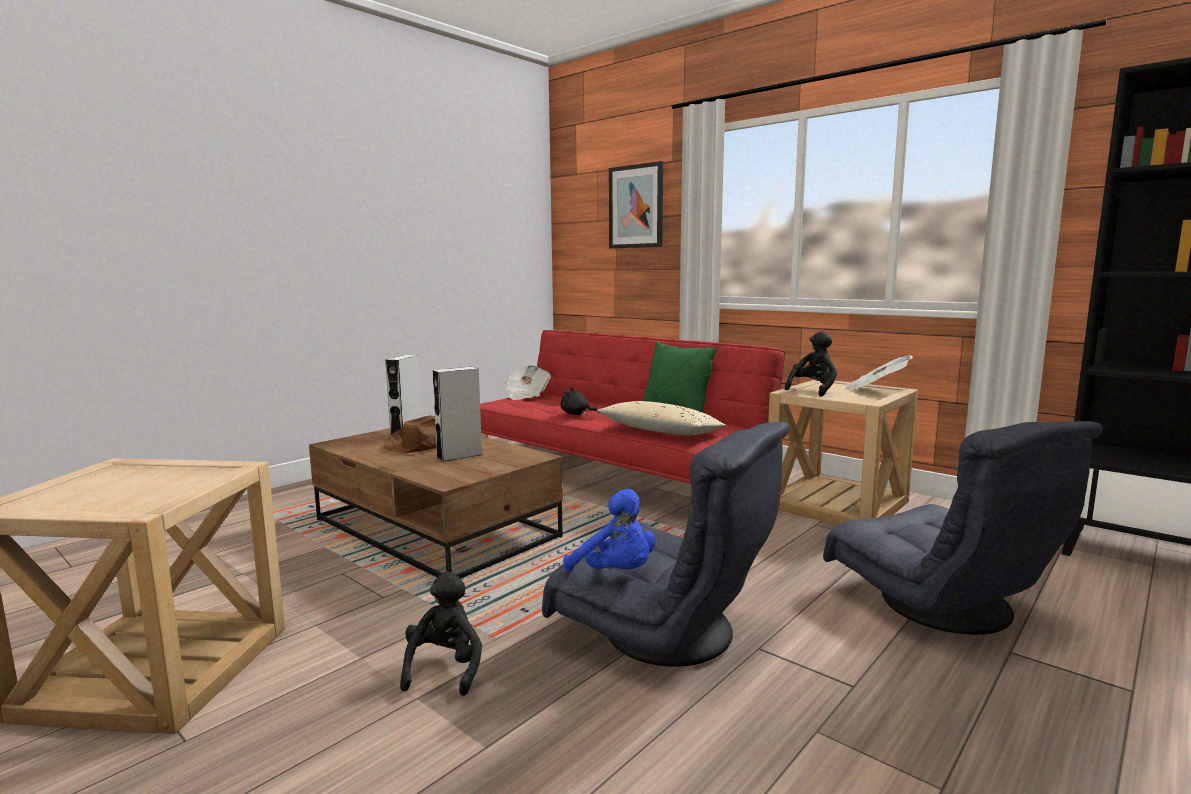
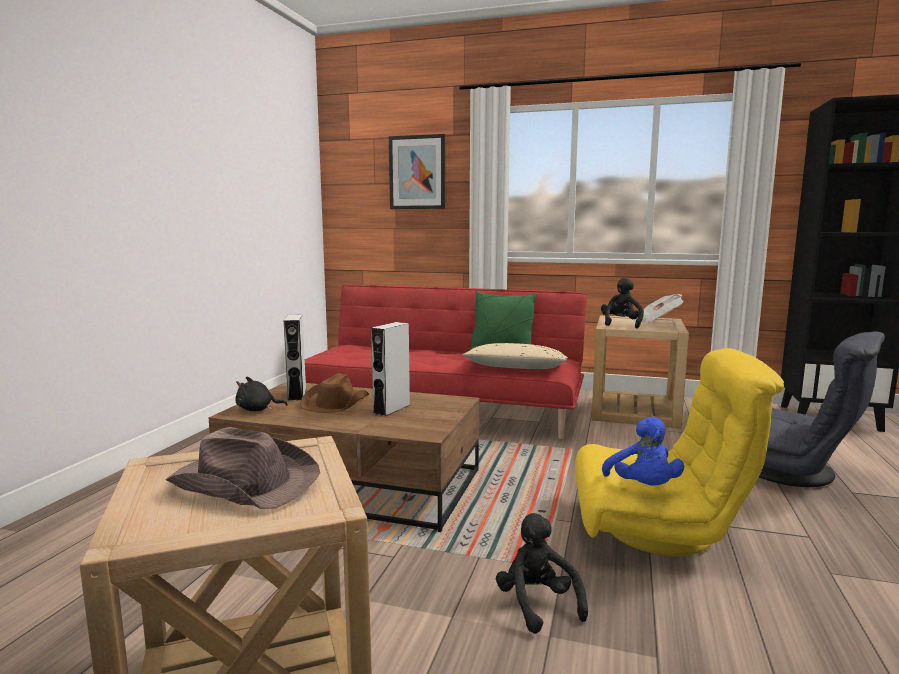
camera: 25 degrees left, 0 degrees up
newspaper [505,365,551,400] -> none
grey armchair [542,422,790,667] -> yellow armchair [575,348,784,556]
black plush toy [561,387,599,415] -> black plush toy moved to [235,377,288,411]
blue plush toy [563,489,655,572] -> blue plush toy turned 60 degrees clockwise [602,417,684,486]
none -> brown hat [165,427,320,509]

